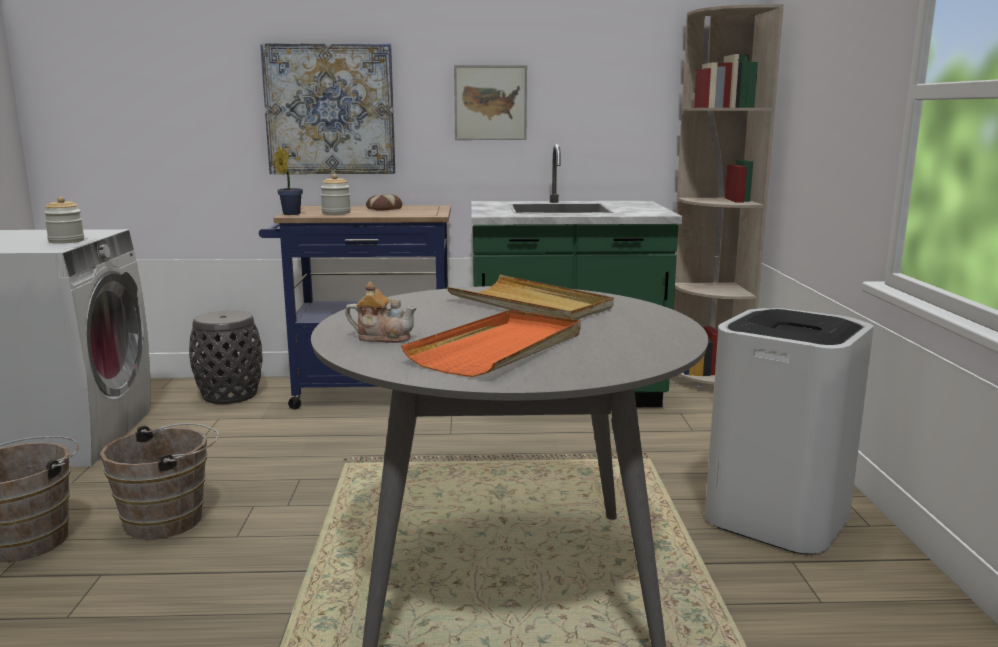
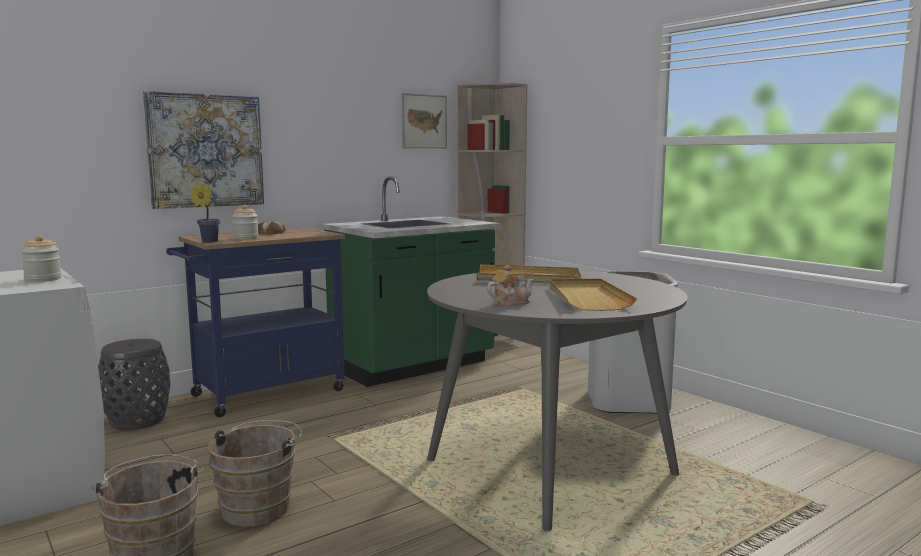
camera: 35 degrees left, 5 degrees down
orange tray [401,310,581,377] -> beige tray [549,279,637,311]
picture [454,65,527,140] -> picture moved to [402,93,447,148]

